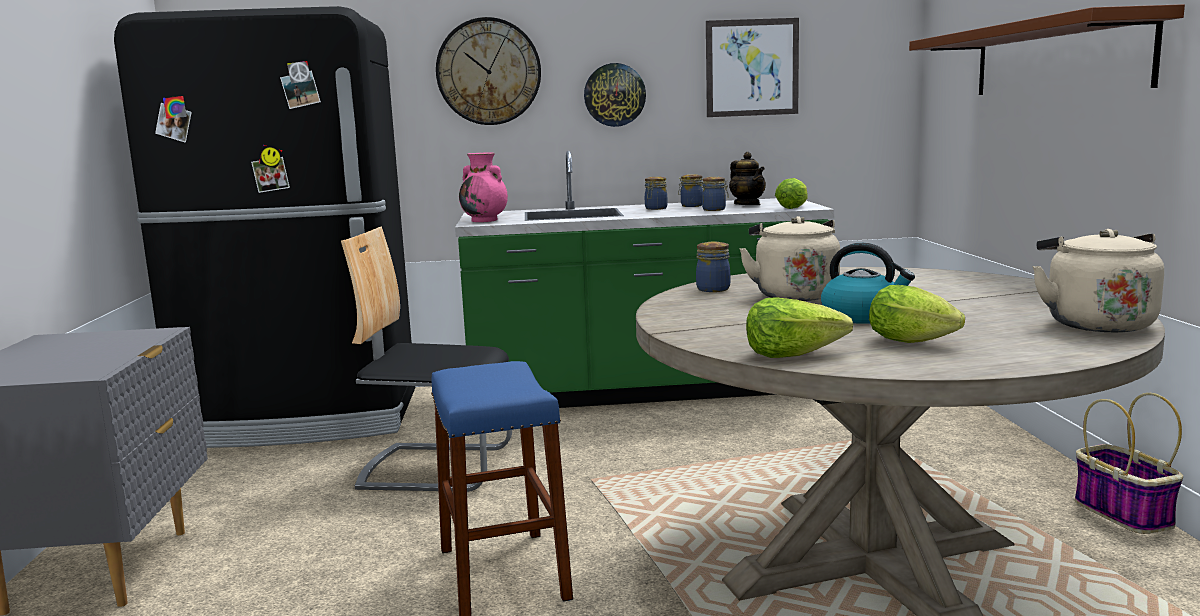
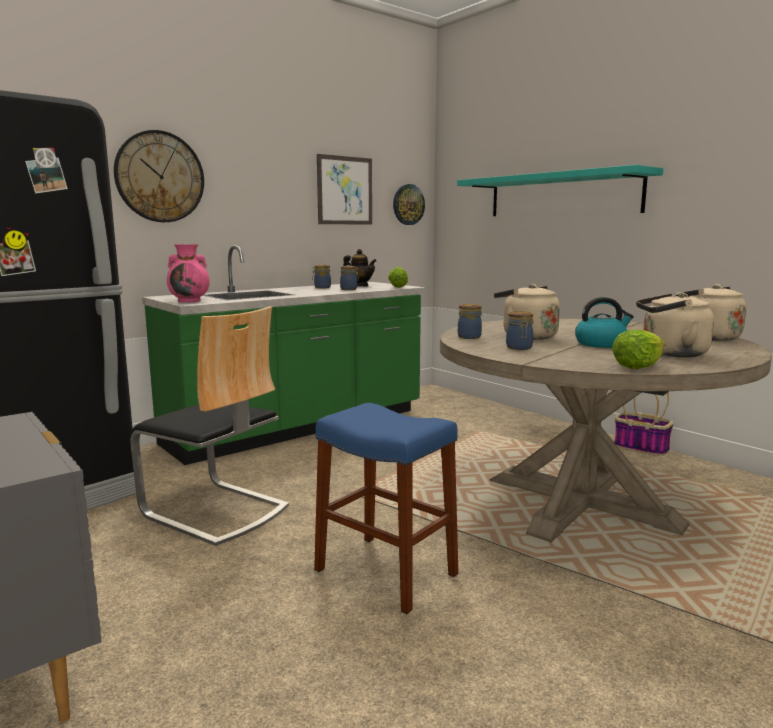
camera: 35 degrees left, 0 degrees up
chair [341,226,512,492] -> chair turned 120 degrees counterclockwise [131,306,289,546]
wall clock [584,63,646,127] -> wall clock moved to [393,184,425,225]
jar [645,176,668,210] -> jar moved to [506,311,533,350]
lettuce [869,285,965,343] -> beige kettle [636,292,714,357]
brown shelf [909,4,1185,95] -> turquoise shelf [457,165,664,216]

